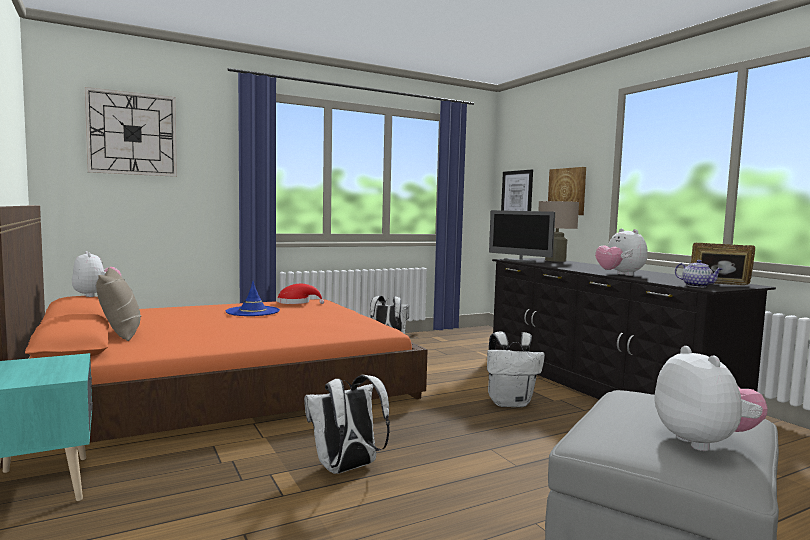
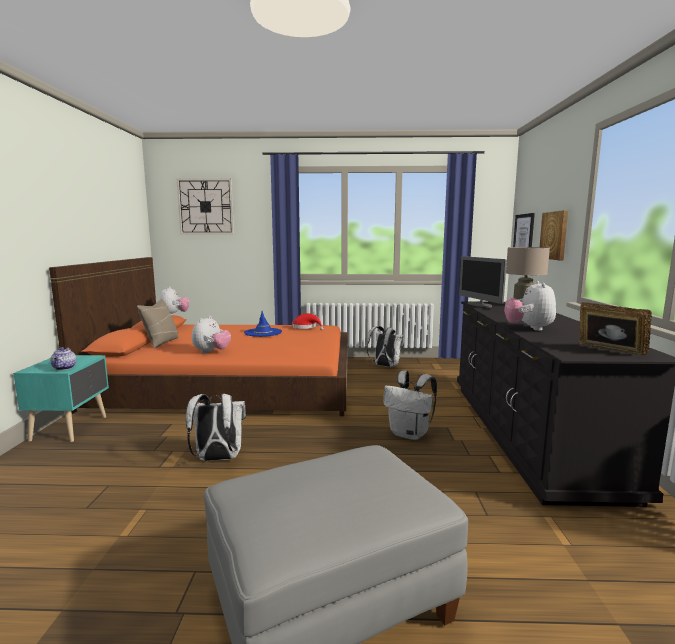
camera: 30 degrees right, 5 degrees up
plush toy [654,346,768,451] -> plush toy moved to [192,316,231,354]
teapot [675,260,723,287] -> teapot moved to [50,347,77,370]

